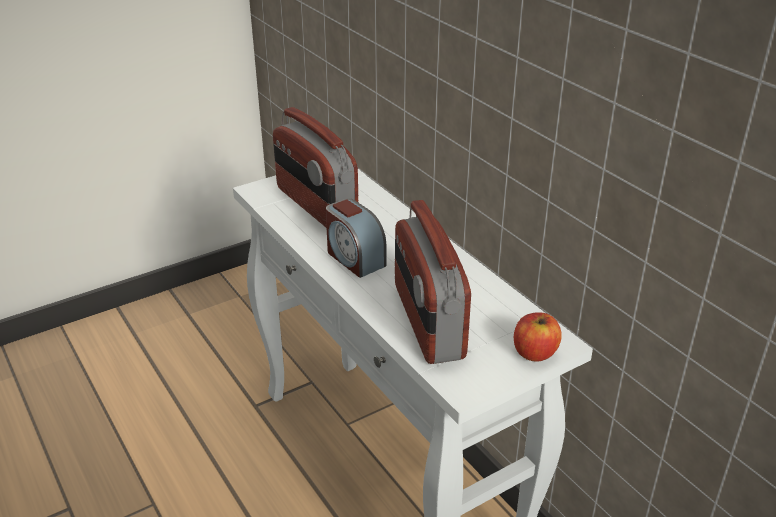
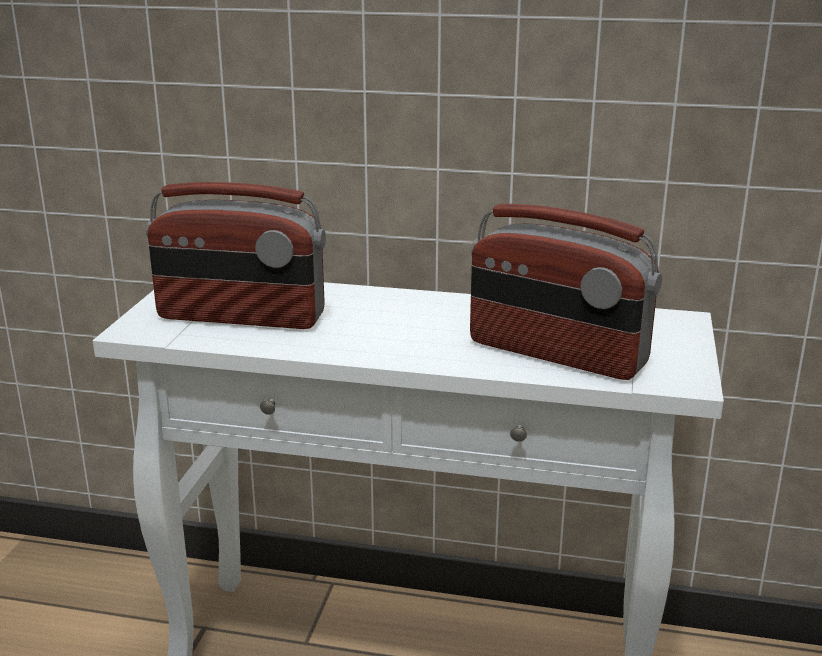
camera: 45 degrees left, 10 degrees down
alarm clock [326,199,386,278] -> none
apple [514,312,562,362] -> none

